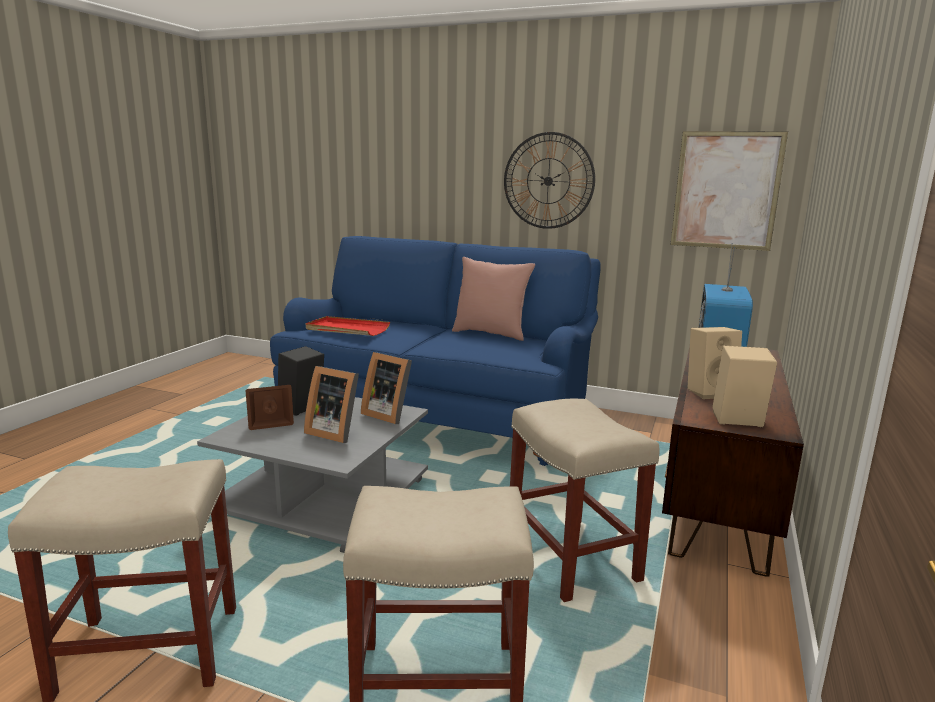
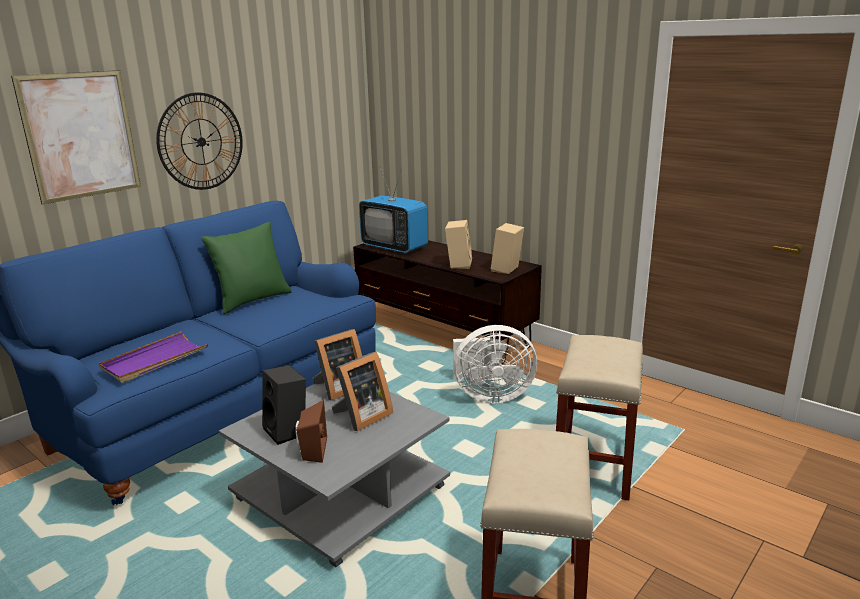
camera: 70 degrees left, 5 degrees up
red tray [306,316,390,336] -> purple tray [99,331,208,383]
pink pillow [452,257,535,341] -> green pillow [201,222,292,314]
beige stool [510,399,660,602] -> white fan [453,325,537,403]
picture [671,131,788,251] -> picture moved to [11,70,141,205]

